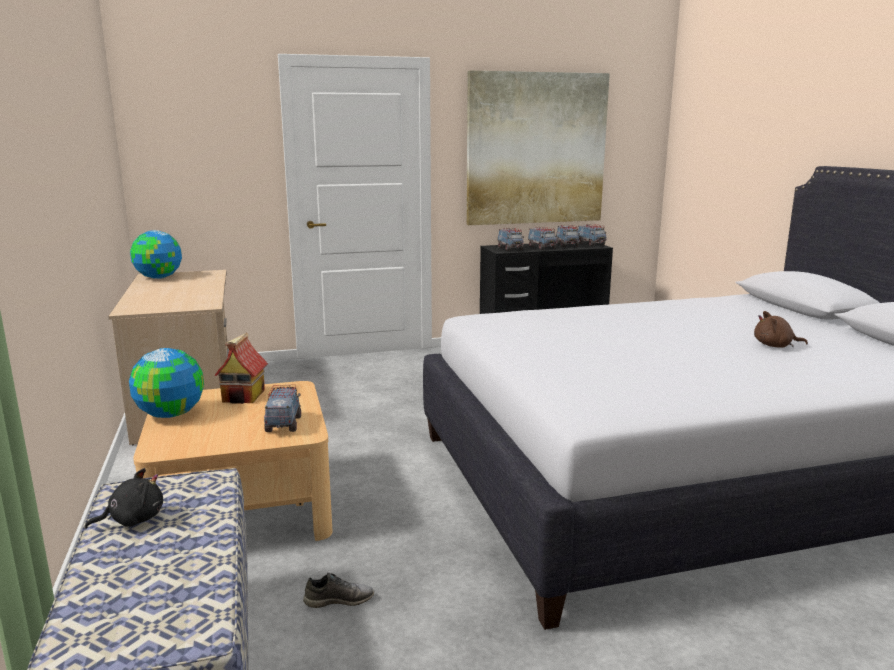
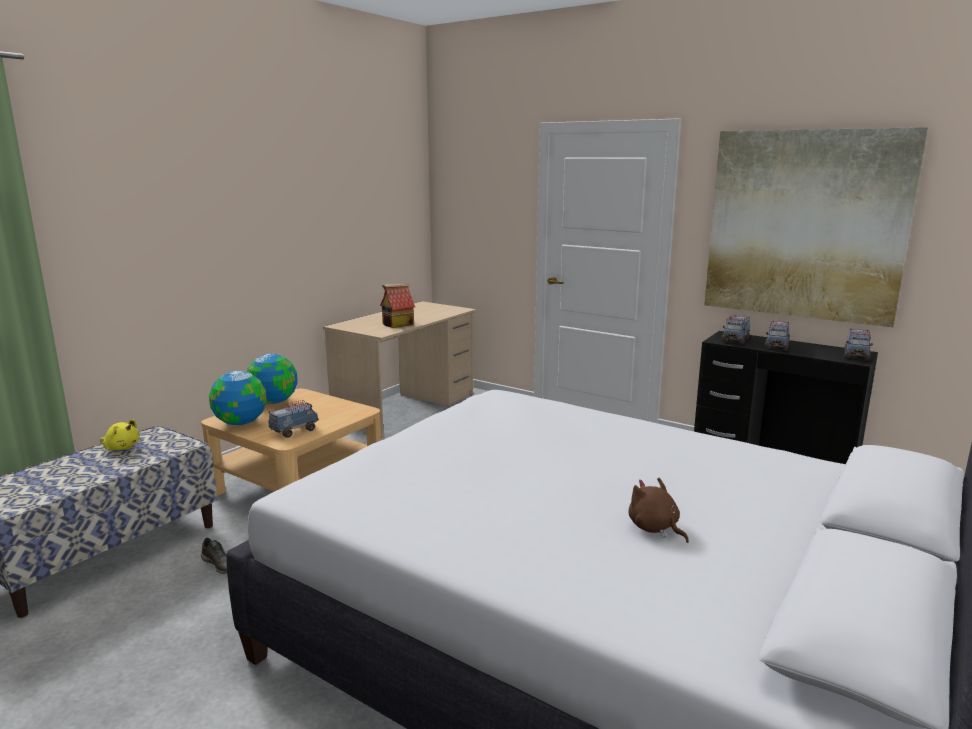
camera: 50 degrees right, 0 degrees up
black plush toy [85,468,163,529] -> yellow plush toy [100,419,140,450]
globe [130,230,182,279] -> globe moved to [209,371,267,425]
toy house [214,333,268,404] -> toy house moved to [380,284,415,328]
toy truck [556,225,580,247] -> none

